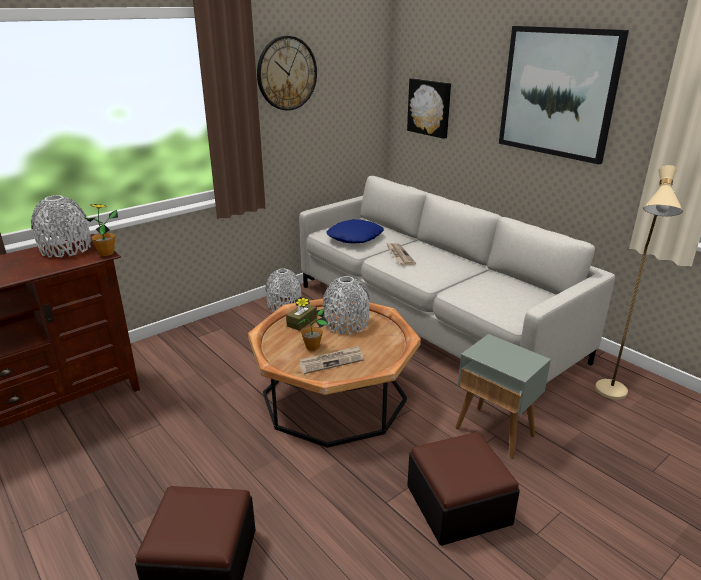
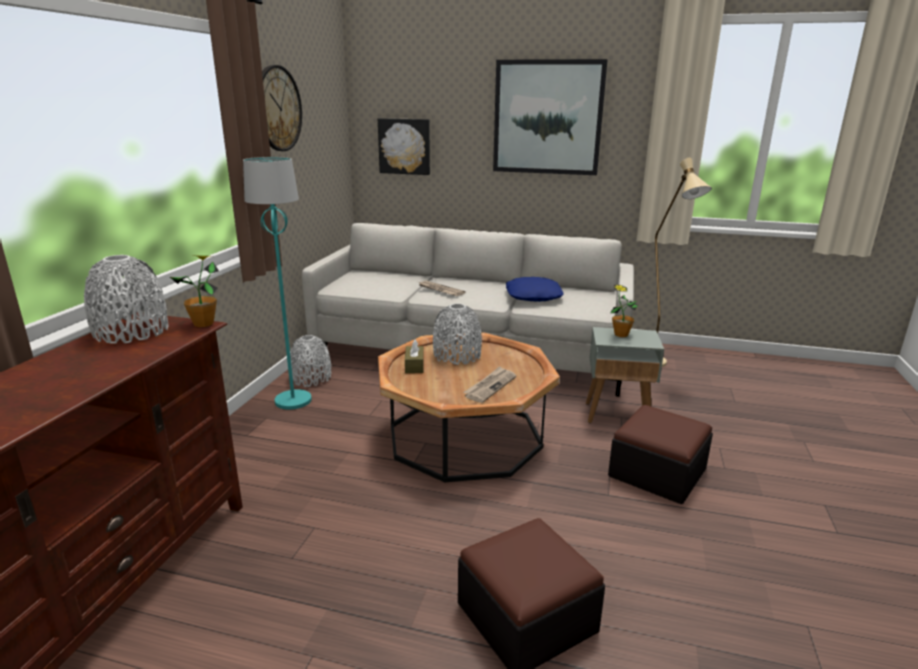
camera: 35 degrees left, 5 degrees down
potted plant [295,297,328,351] -> potted plant moved to [610,285,638,337]
blue pillow [326,219,384,244] -> blue pillow moved to [506,277,564,302]
none -> turquoise floor lamp [243,157,312,410]

